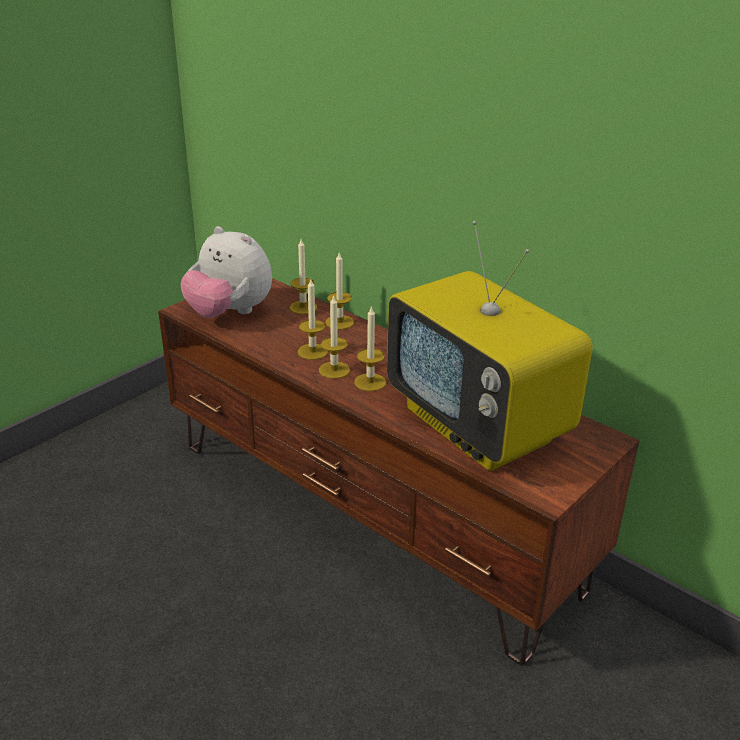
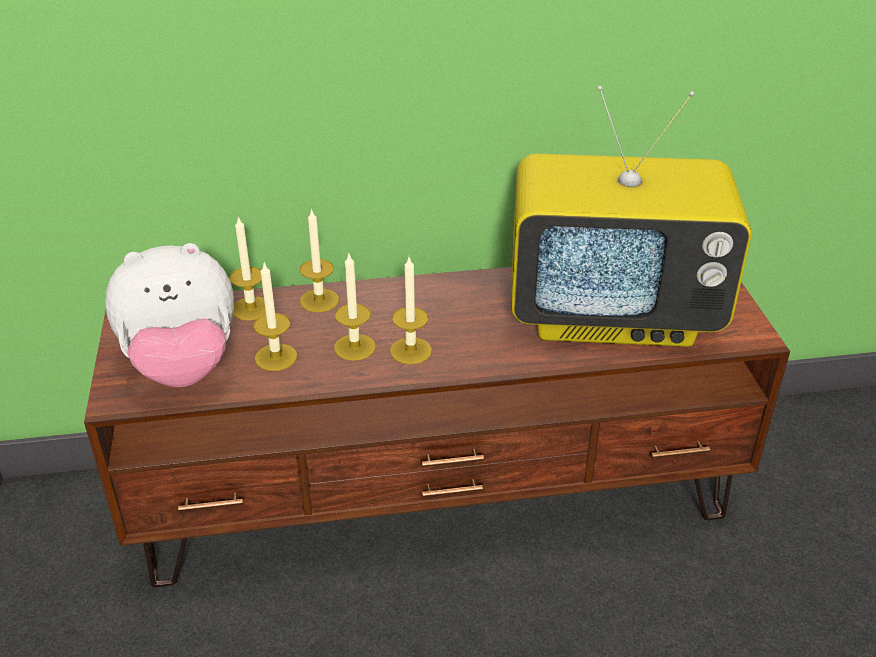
camera: 50 degrees left, 5 degrees up
candle [354,306,386,391] -> candle moved to [253,263,297,371]

